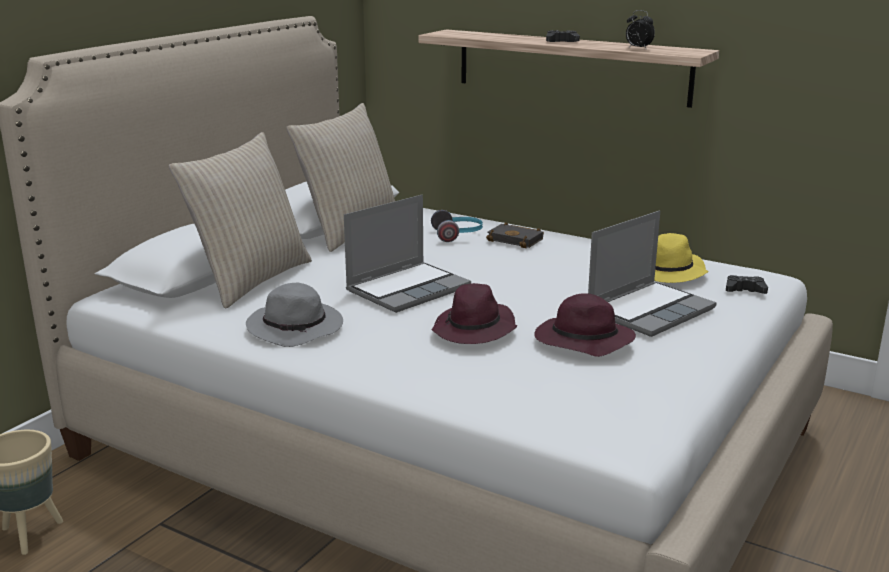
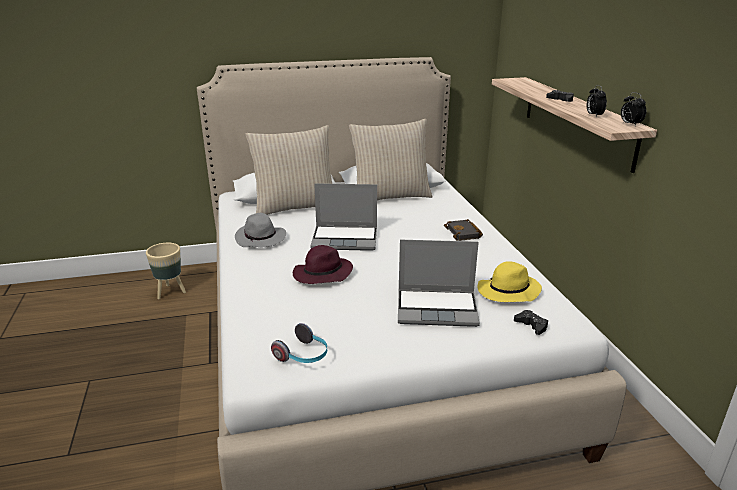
camera: 45 degrees right, 5 degrees up
headphones [431,210,483,242] -> headphones moved to [271,323,327,363]
purple hat [534,293,636,357] -> none
none -> alarm clock [621,92,646,126]

